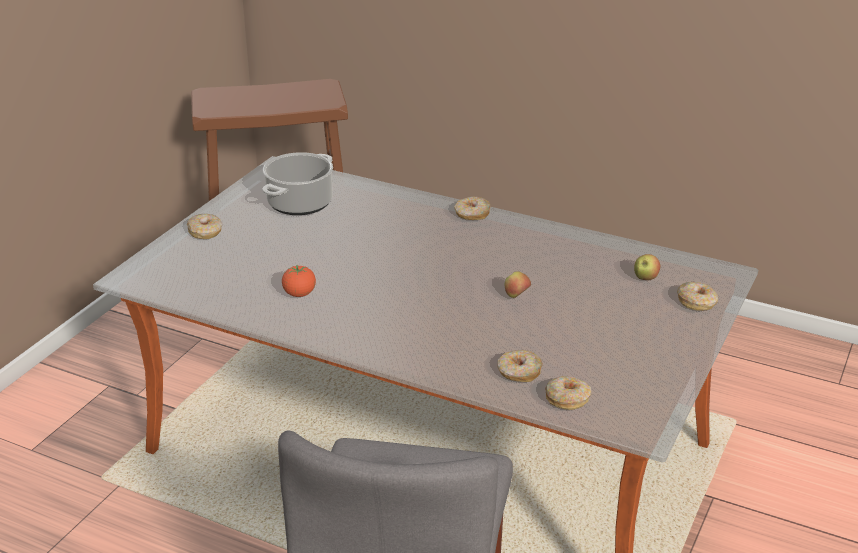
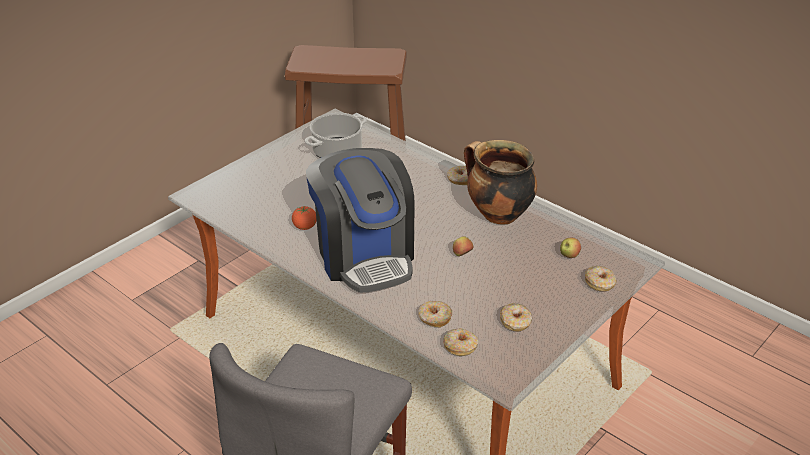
camera: 15 degrees right, 5 degrees up
donut [187,214,222,239] -> donut moved to [500,303,532,332]
none -> coffee machine [306,148,415,293]
none -> cooking pot [464,140,537,224]

